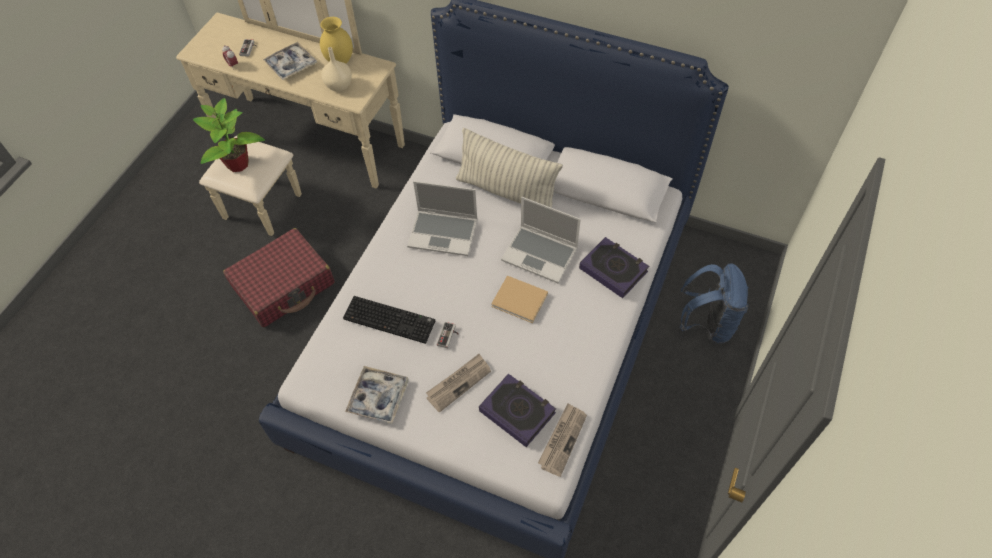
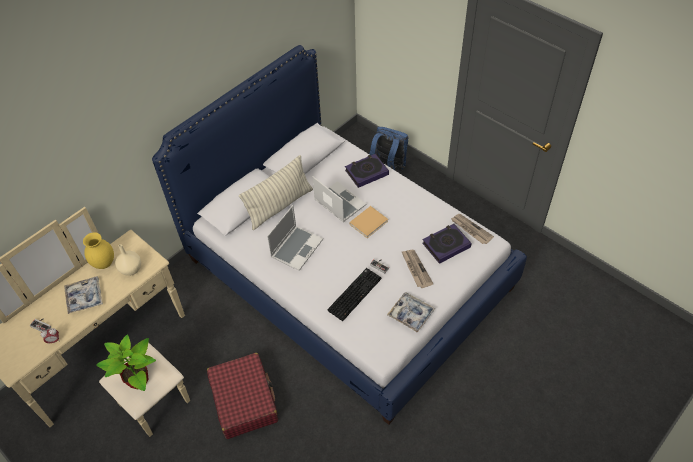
camera: 70 degrees left, 5 degrees down
laptop [501,197,581,283] -> laptop turned 90 degrees counterclockwise [313,177,367,222]

